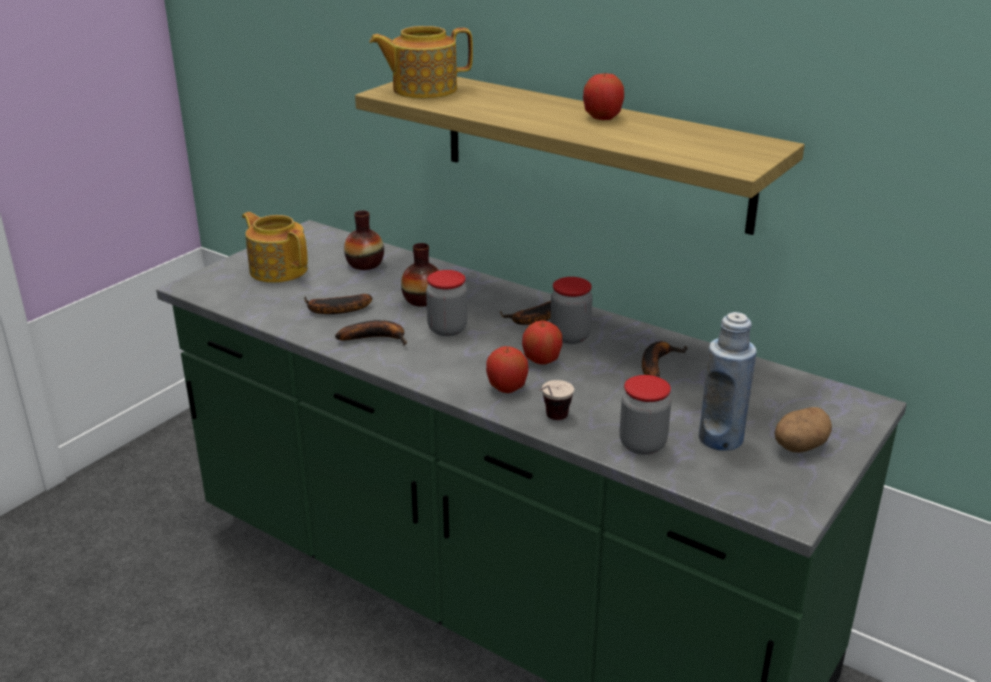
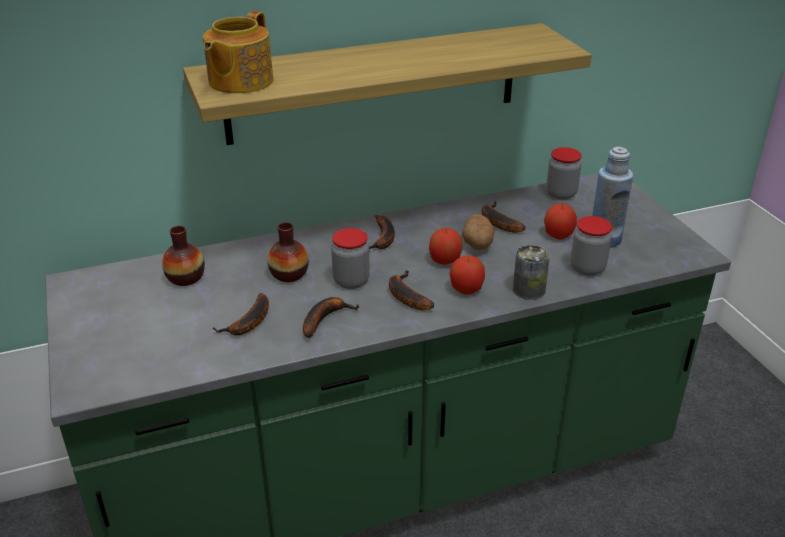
camera: 55 degrees left, 5 degrees up
teapot [242,212,308,283] -> none
cup [539,380,574,420] -> can [513,245,550,300]
jar [550,277,592,344] -> jar moved to [546,147,582,200]
apple [583,72,624,120] -> apple moved to [544,203,577,240]
potato [774,407,832,453] -> potato moved to [462,214,495,250]
none -> banana [389,270,434,310]

